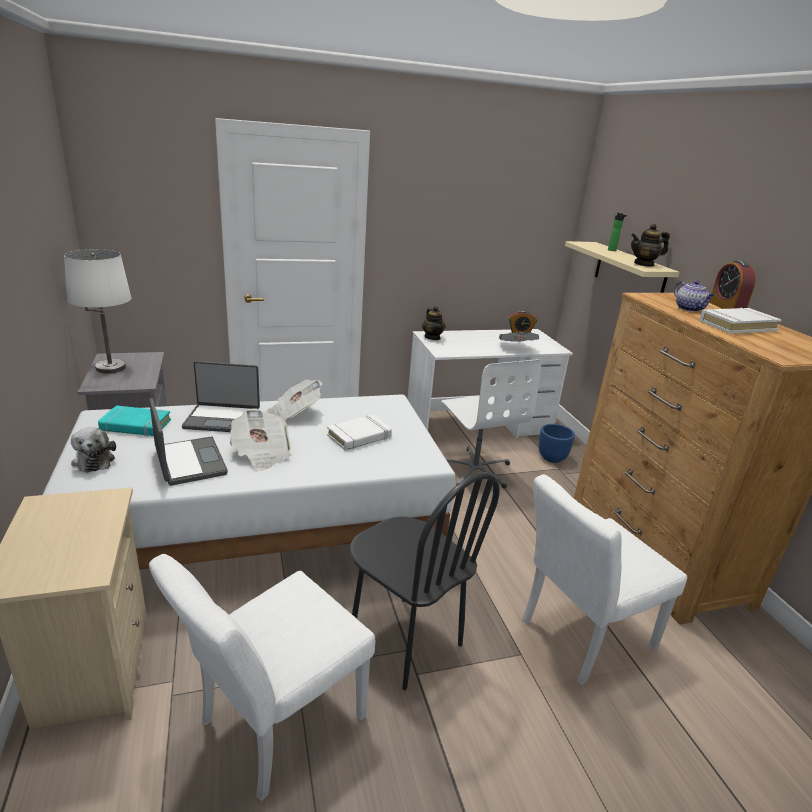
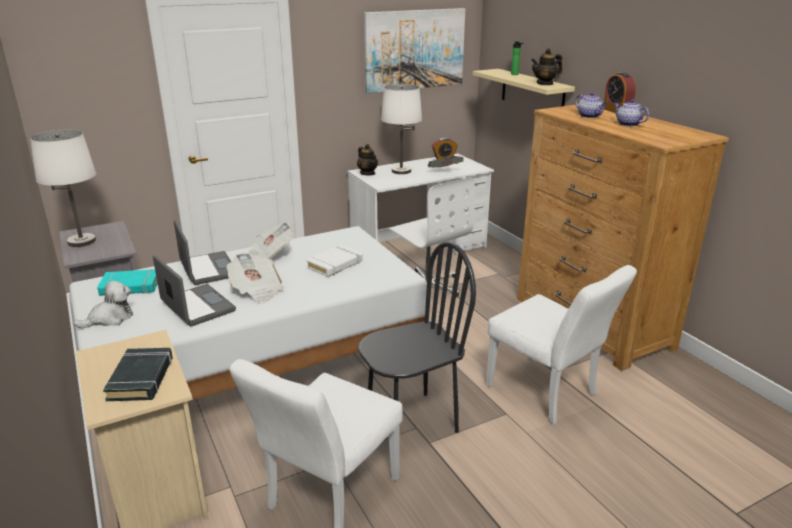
camera: 10 degrees left, 0 degrees up
plush toy [71,427,116,473] -> plush toy turned 90 degrees counterclockwise [73,280,133,328]
laptop [182,361,260,432] -> laptop turned 105 degrees counterclockwise [174,220,231,285]
black chair [350,472,500,690] -> black chair turned 60 degrees counterclockwise [358,241,476,433]
white chair [522,474,687,685] -> white chair turned 90 degrees counterclockwise [486,265,637,424]
blue planter [539,424,575,463] -> none
white book [699,307,782,334] -> teapot [614,99,649,127]
none -> black book [103,348,173,401]
none -> picture [364,8,465,94]
none -> white table lamp [381,84,422,174]

